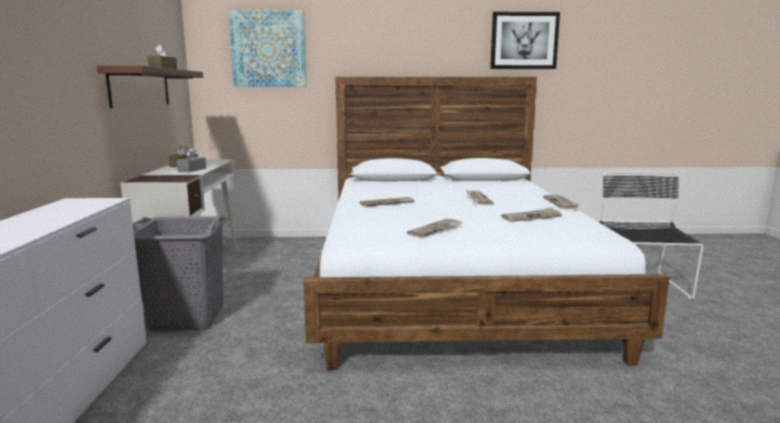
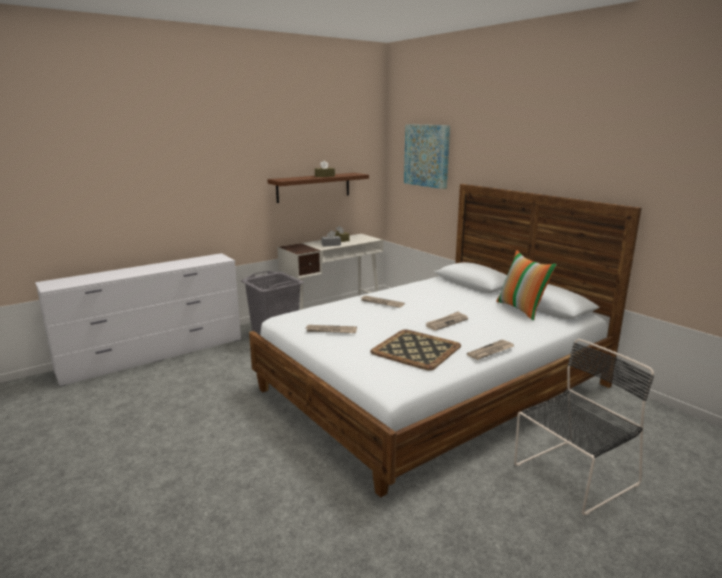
camera: 55 degrees right, 5 degrees up
picture [490,12,560,69] -> none
newspaper [501,207,562,222] -> tray [370,329,461,370]
none -> pillow [496,250,557,321]

